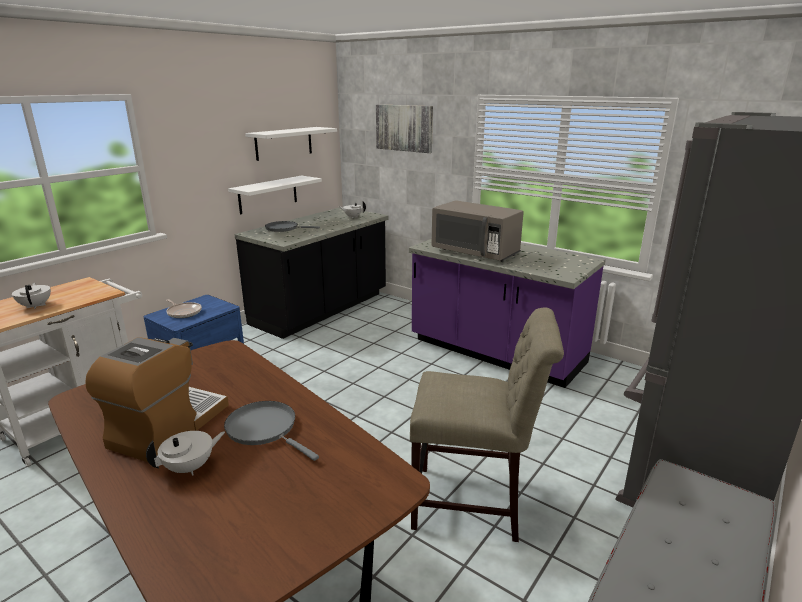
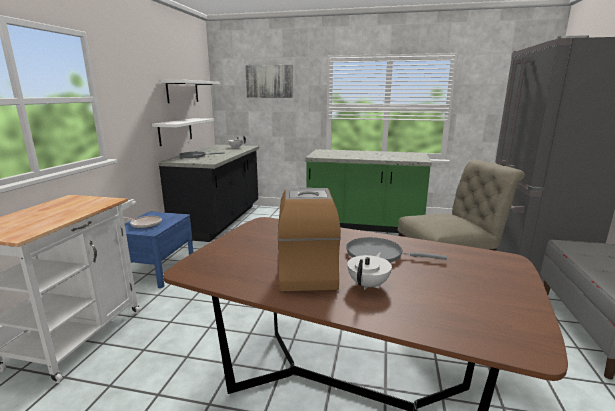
camera: 25 degrees left, 5 degrees down
white teapot [12,283,51,309] -> none
purple counter [409,239,606,388] -> green counter [305,149,432,233]
grey microwave [431,200,524,262] -> none

